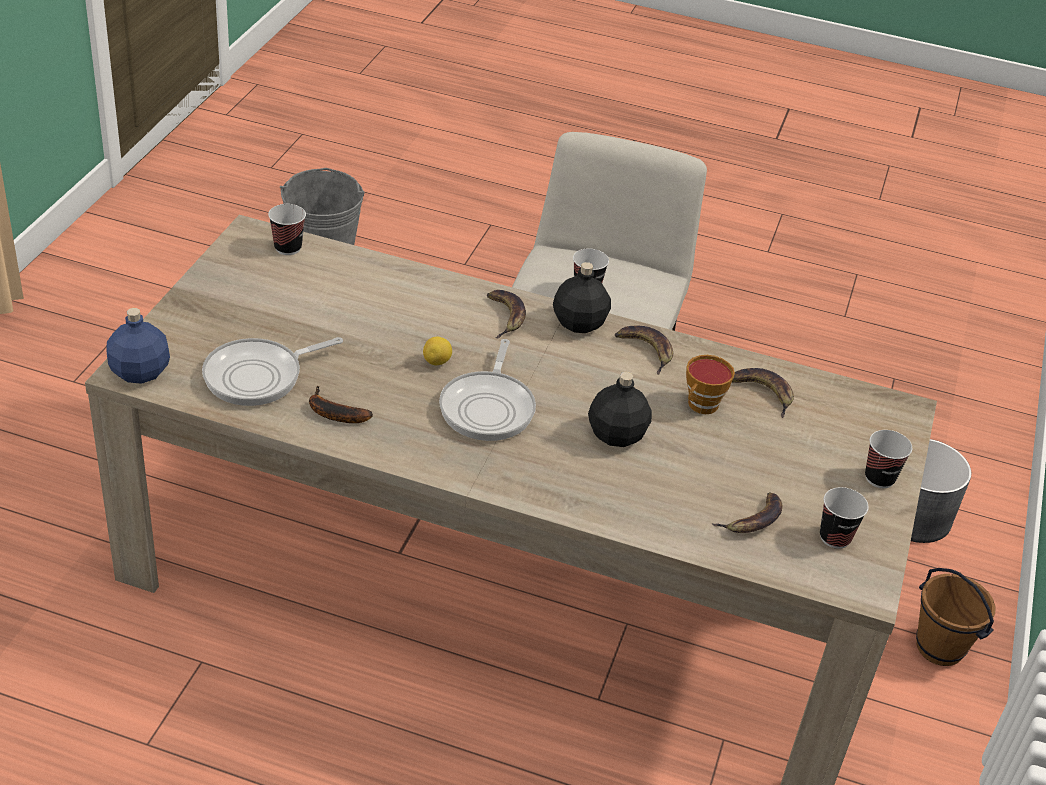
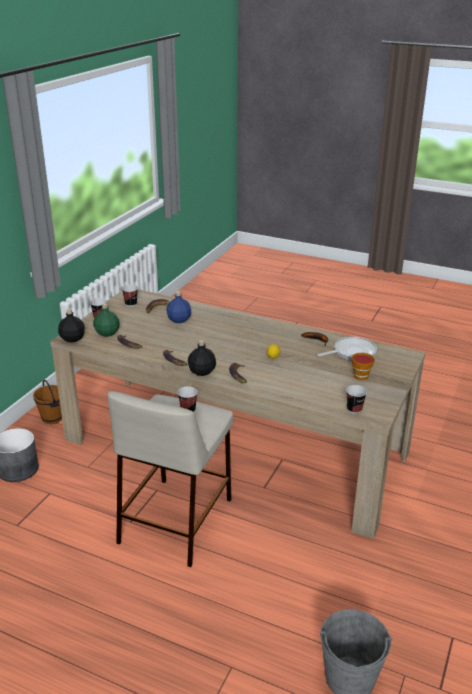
camera: 170 degrees left, 10 degrees down
blue bottle [107,308,170,384] -> blue bottle moved to [166,291,191,323]
frying pan [439,339,536,441] -> none
black bottle [588,372,652,447] -> black bottle moved to [58,309,85,343]
cup [686,355,735,414] -> cup moved to [352,353,375,380]
none -> green bottle [93,303,120,337]

